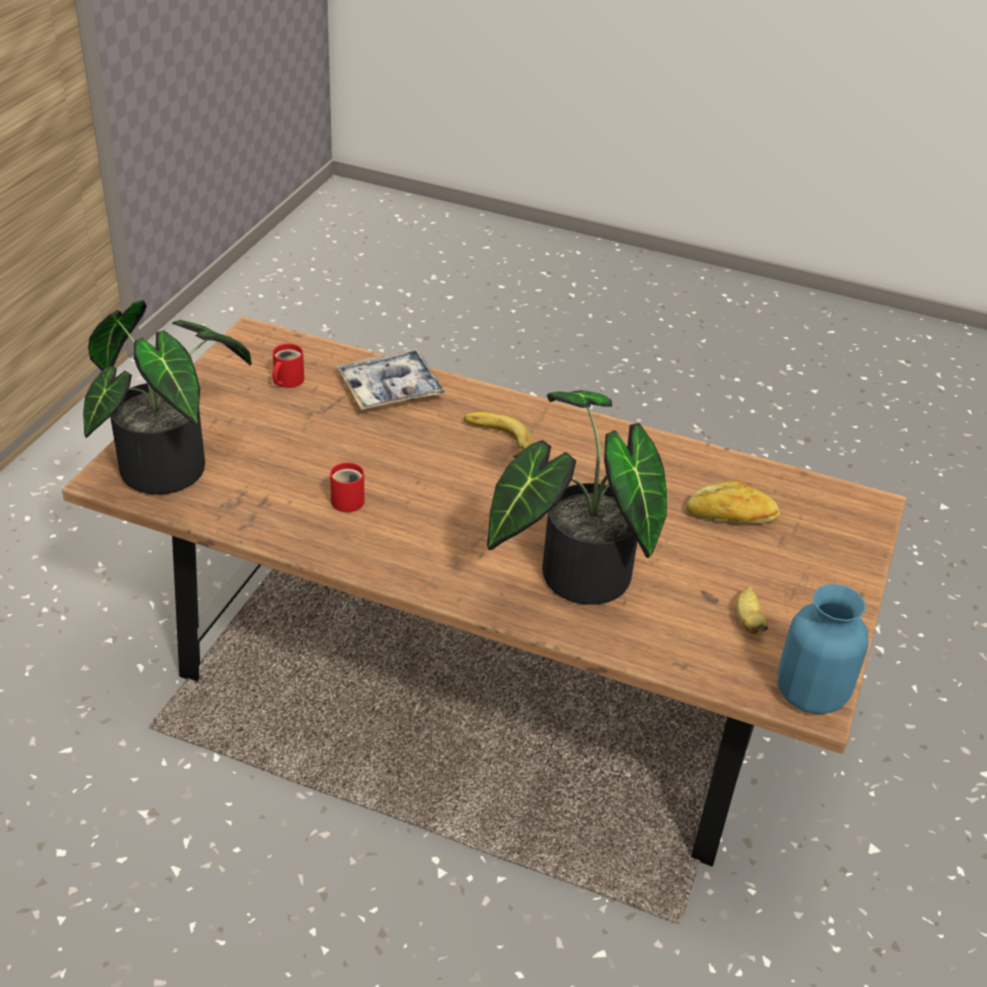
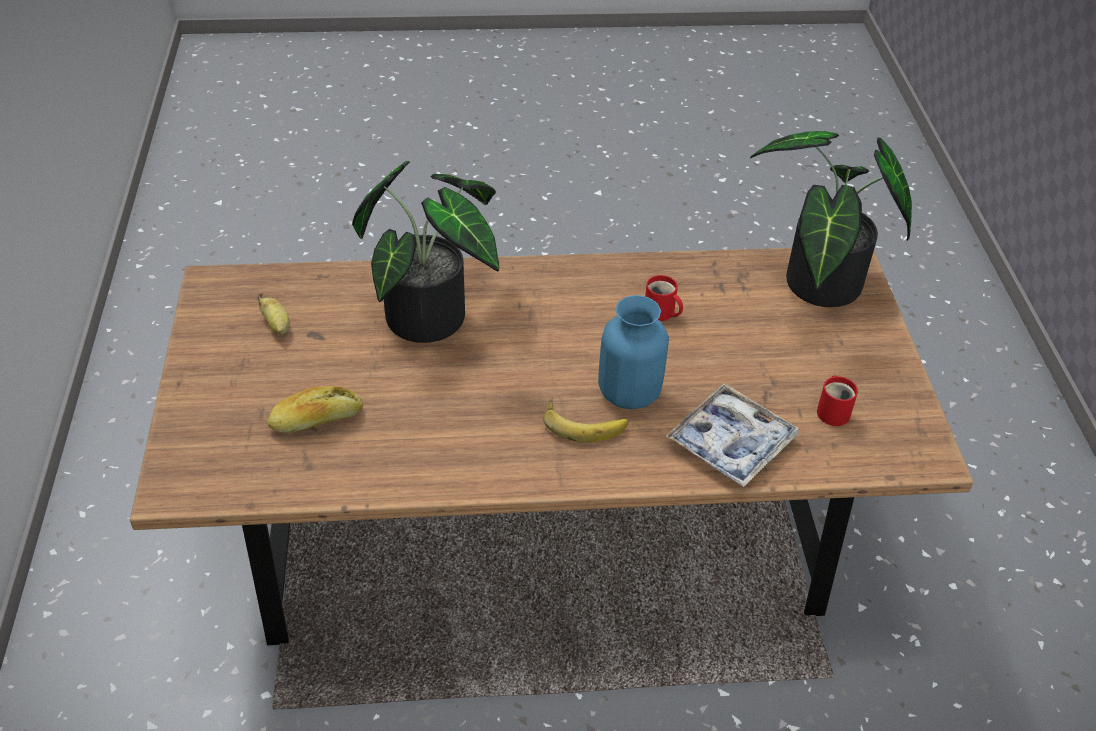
camera: 155 degrees right, 5 degrees up
blue vase [778,584,869,715] -> blue vase moved to [598,295,669,409]

